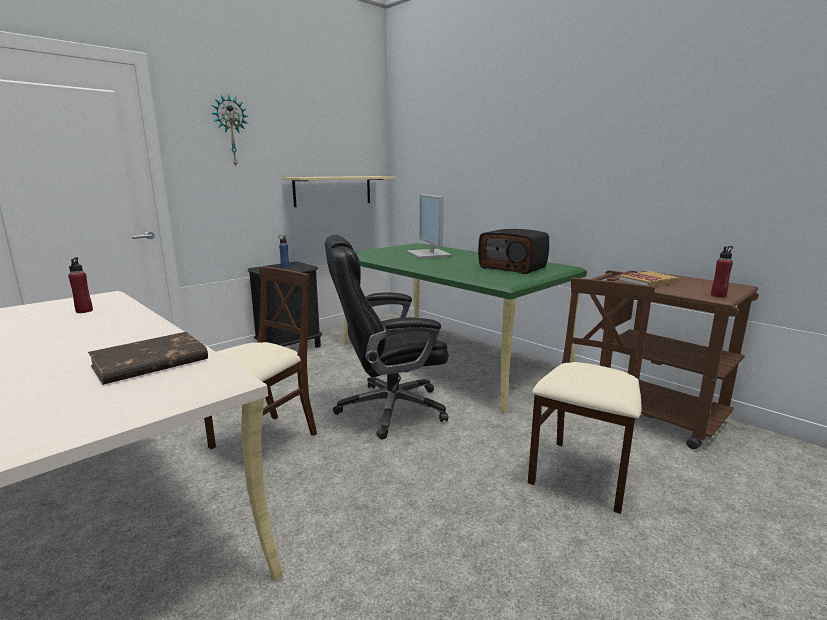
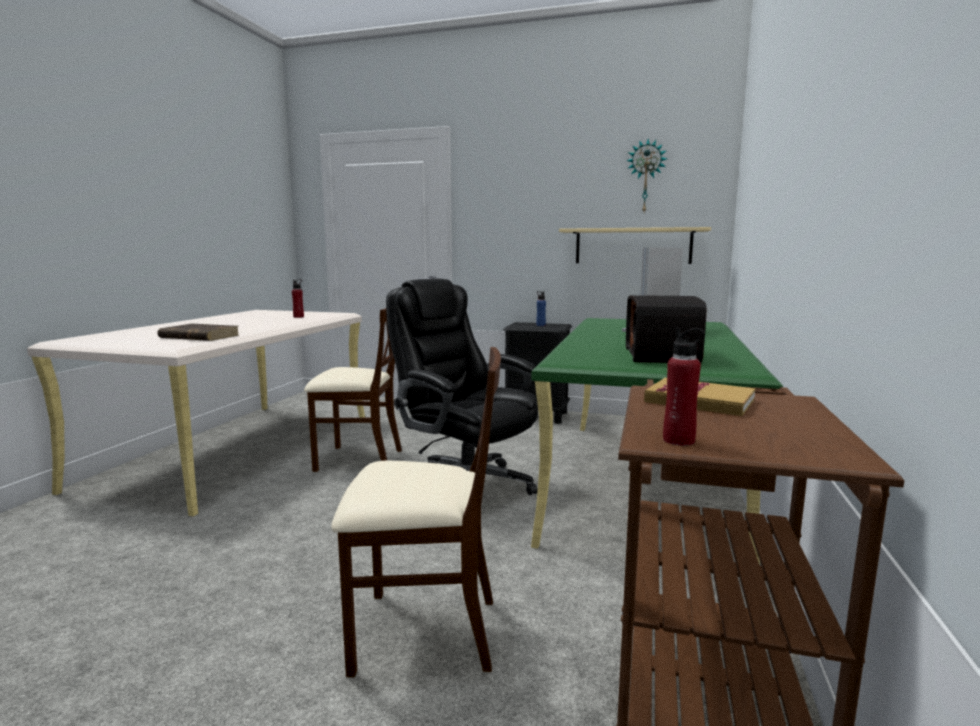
camera: 60 degrees right, 5 degrees down
wall clock [212,94,248,167] -> wall clock moved to [626,139,667,212]

